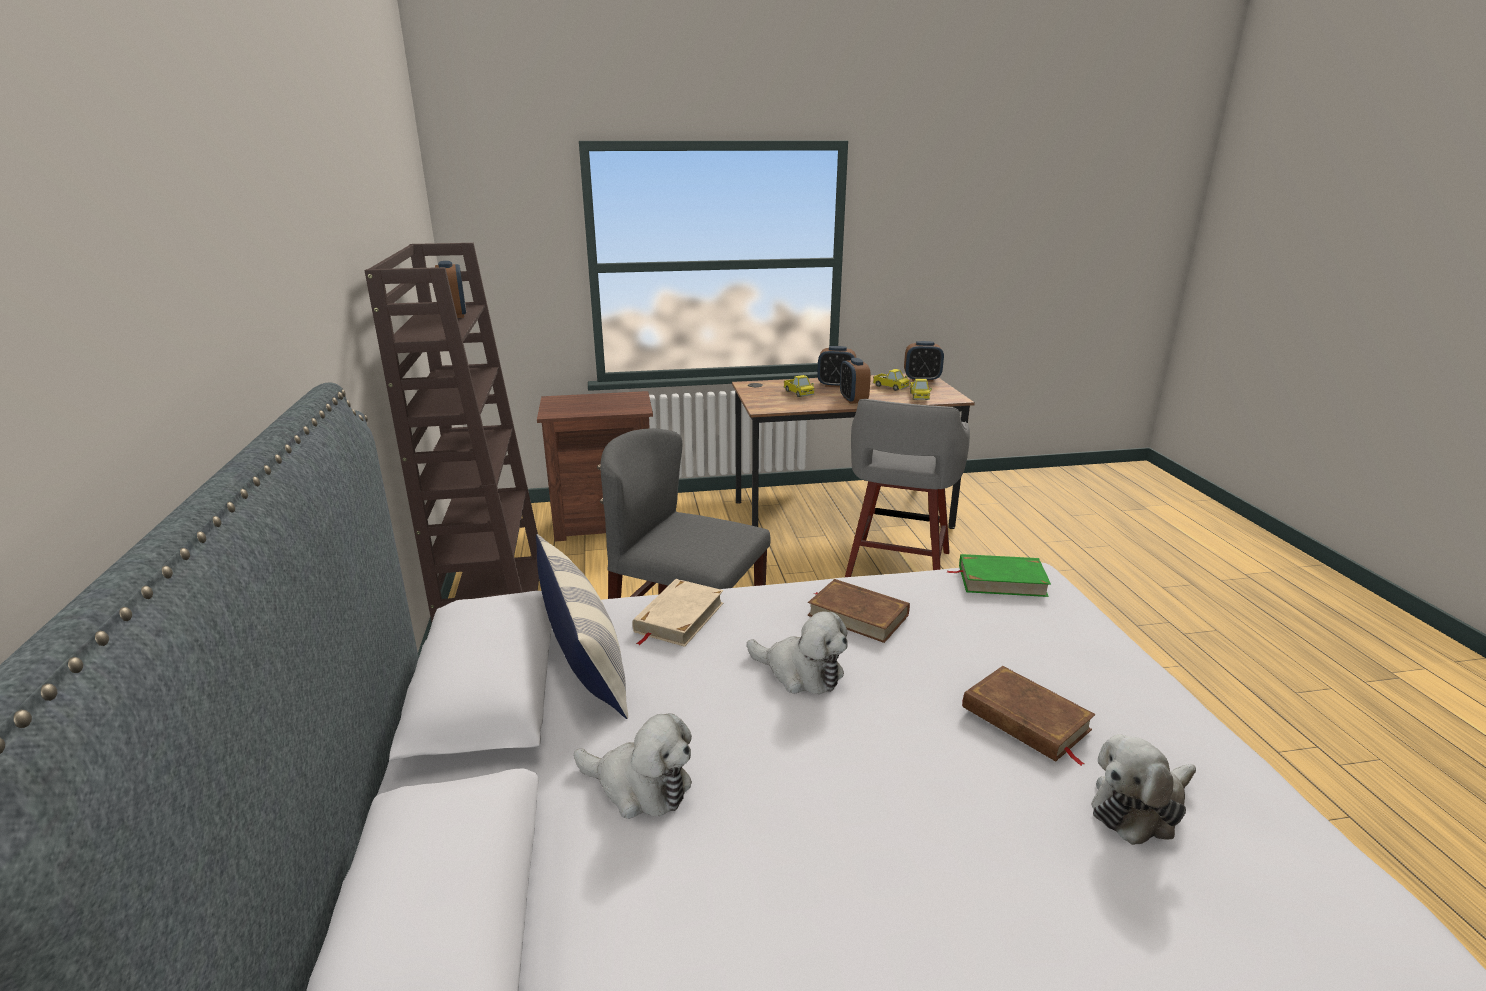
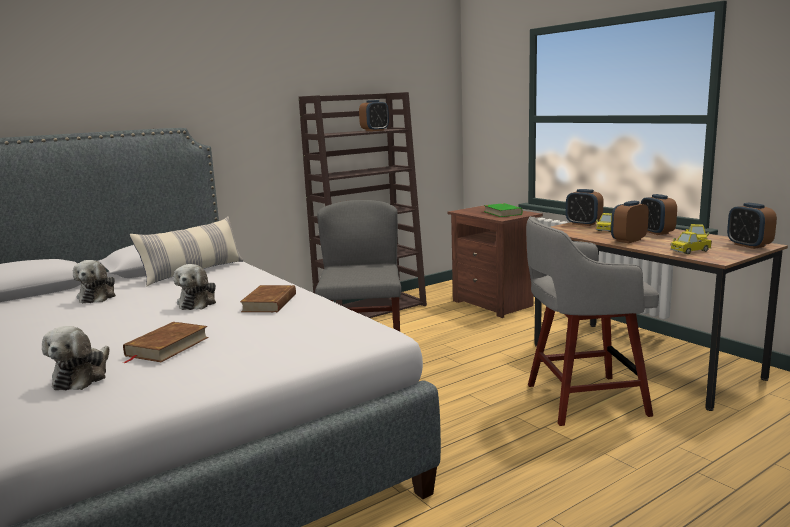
camera: 65 degrees right, 10 degrees down
beige book [633,579,724,647] -> none
green book [946,554,1051,597] -> green book moved to [484,203,522,217]
plush toy [1092,734,1196,845] -> plush toy turned 120 degrees counterclockwise [42,326,110,390]
none -> alarm clock [566,189,604,226]

